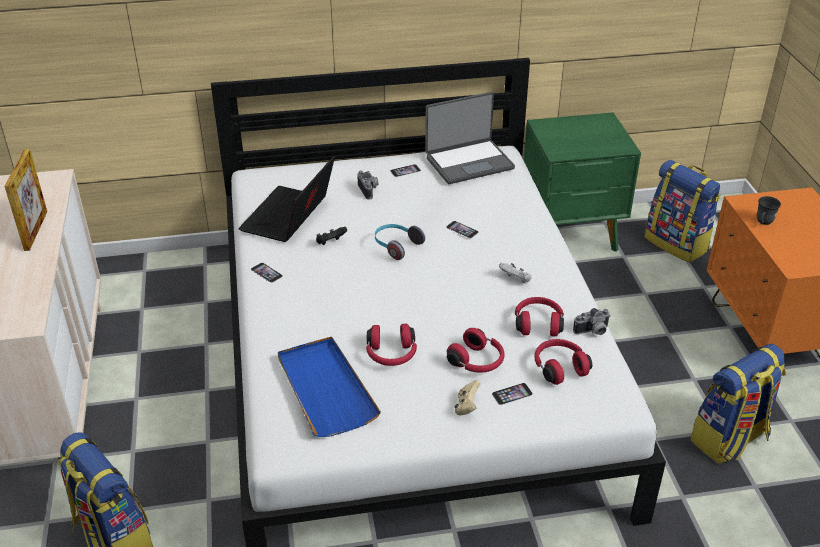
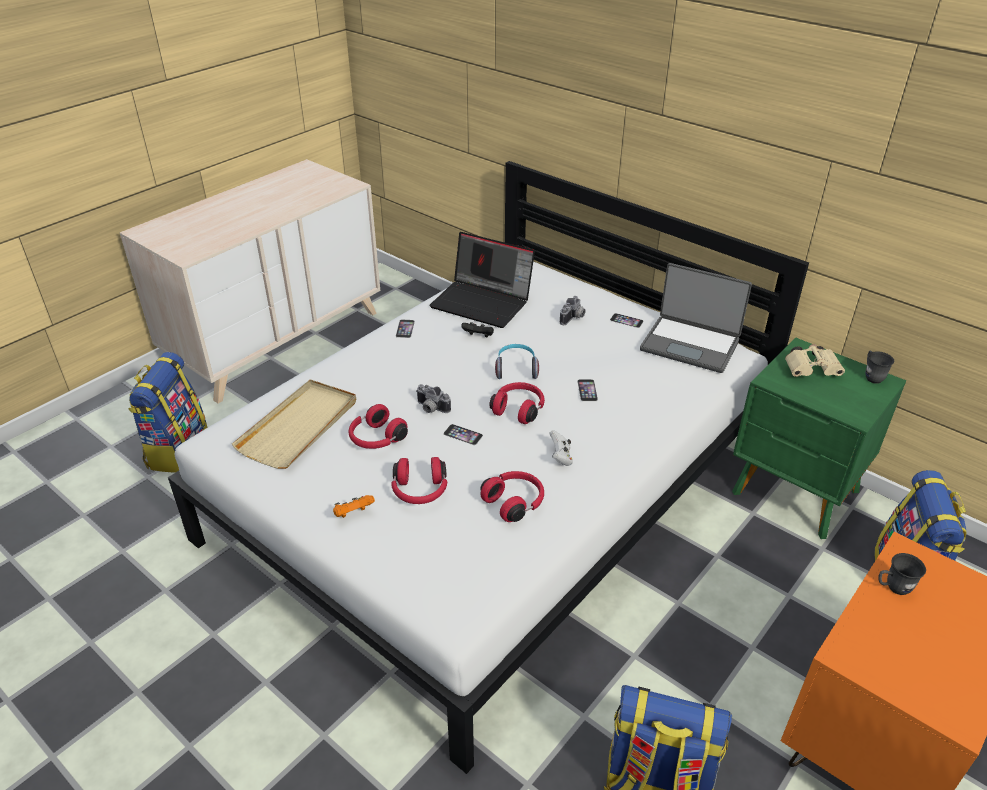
camera: 50 degrees right, 0 degrees up
picture frame [4,149,47,251] -> none
laptop [238,156,335,242] -> laptop turned 135 degrees counterclockwise [429,232,535,328]
blue tray [278,336,381,437] -> beige tray [232,380,356,469]
beige game controller [454,380,480,416] -> orange game controller [333,495,375,518]
phone [492,383,533,405] -> phone moved to [443,424,483,445]
red headphones [534,339,592,385] -> red headphones moved to [489,382,545,424]
camera [573,308,611,335] -> camera moved to [416,384,451,413]
none -> beige binoculars [785,344,845,377]
none -> grey mug [865,351,894,384]

